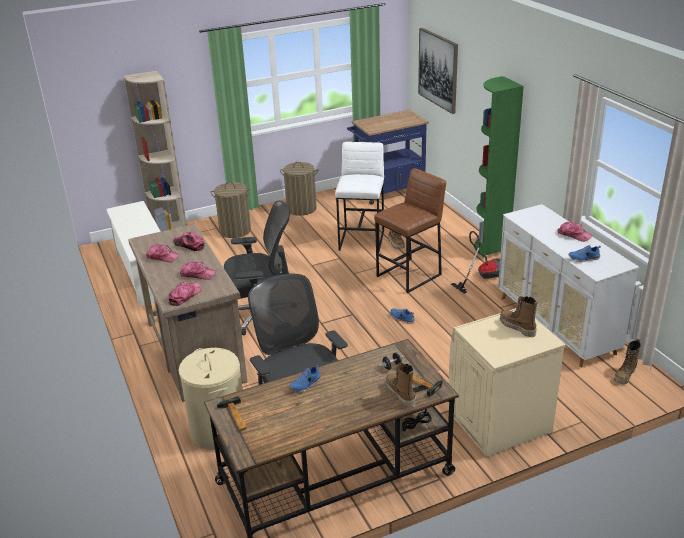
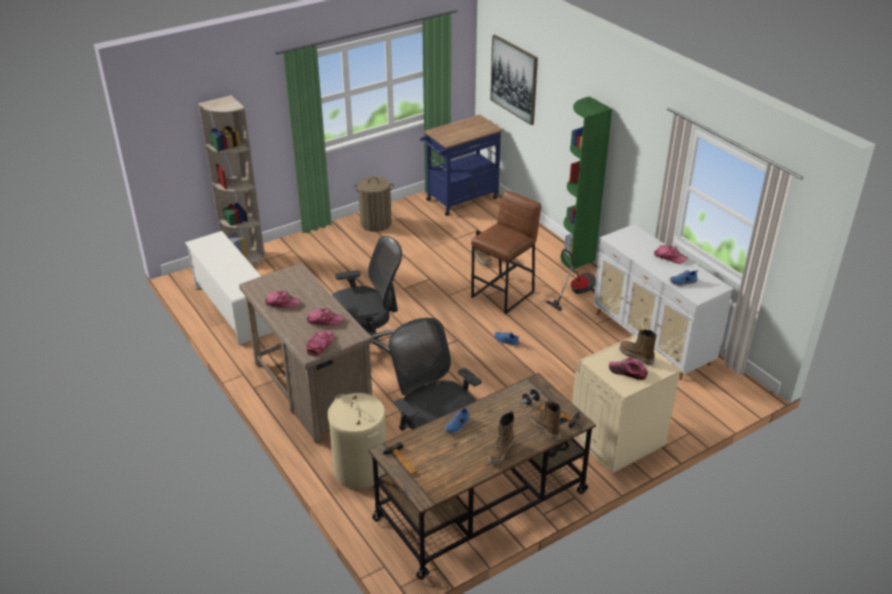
camera: 10 degrees left, 5 degrees up
cap [173,232,204,251] -> cap moved to [609,358,648,380]
laundry basket [211,182,251,238] -> none
white stool [335,142,384,252] -> none
boot [614,339,641,385] -> boot moved to [487,410,514,464]

